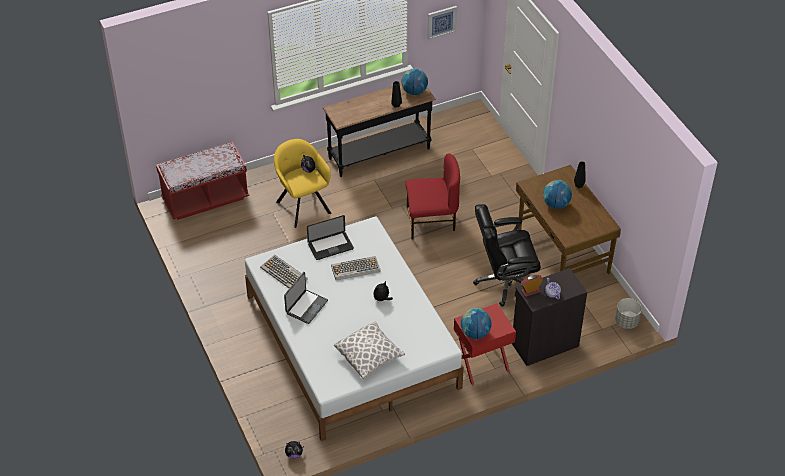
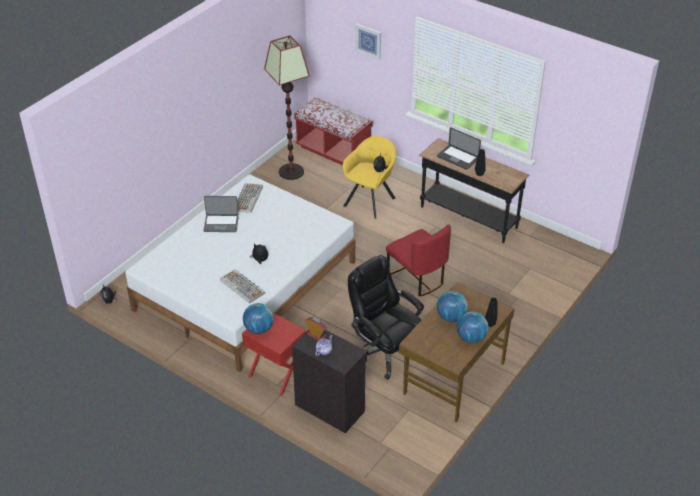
camera: 60 degrees right, 5 degrees down
laptop [307,215,354,260] -> laptop moved to [437,128,481,170]
keyboard [331,256,381,280] -> keyboard moved to [220,269,265,303]
pillow [334,321,405,379] -> none
globe [402,68,428,95] -> globe moved to [457,311,489,343]
picture [427,6,457,40] -> picture moved to [355,23,381,60]
grey planter [615,298,642,329] -> none
none -> floor lamp [264,35,310,180]

